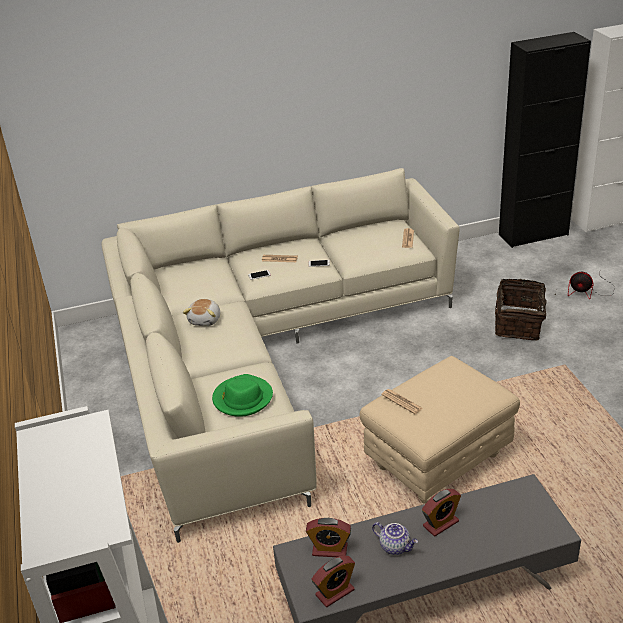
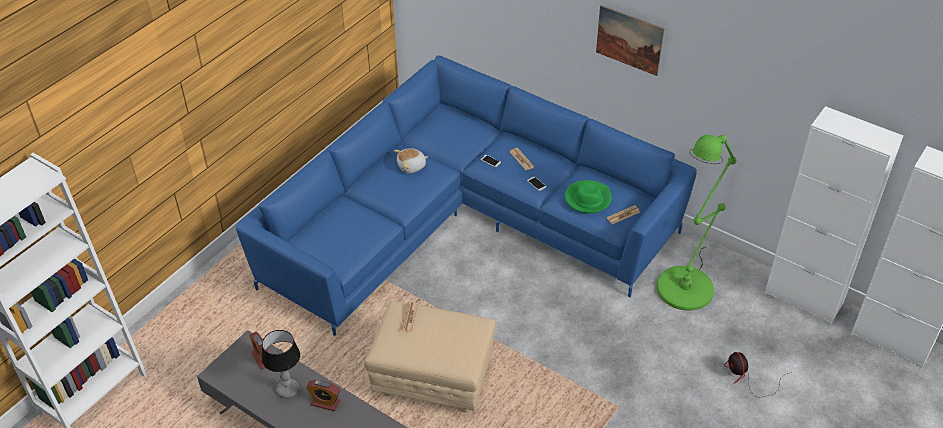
camera: 50 degrees right, 10 degrees up
beige sofa [101,168,460,543] -> blue sofa [236,55,697,336]
green hat [212,374,273,417] -> green hat moved to [565,180,612,214]
alarm clock [312,556,355,607] -> none
teapot [372,522,418,555] -> table lamp [262,330,300,398]
basket [495,279,556,341] -> none
black cabinet [499,32,591,248] -> white cabinet [765,106,903,324]
none -> picture [596,5,664,76]
none -> green floor lamp [656,135,736,311]

